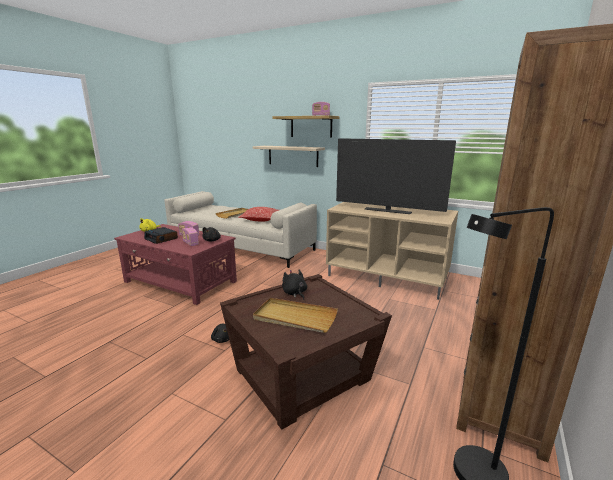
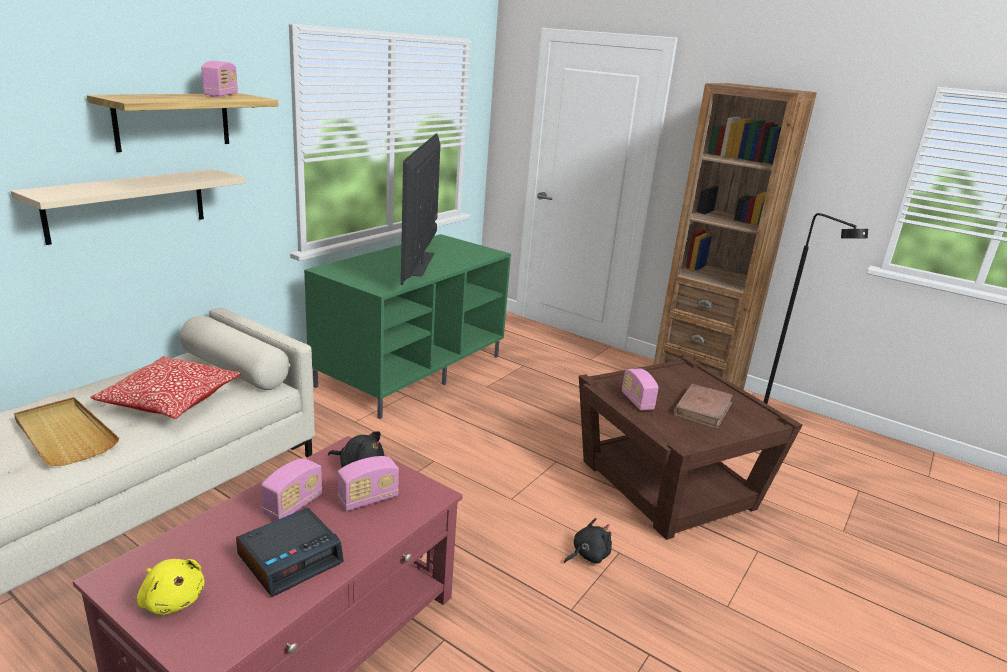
camera: 85 degrees left, 5 degrees up
beige tray [253,298,338,333] -> brown book [673,383,733,429]
black plush toy [282,270,307,300] -> radio [622,368,659,411]
beige tv stand [326,202,458,300] -> green tv stand [304,234,511,419]
television [336,138,456,214] -> television turned 150 degrees clockwise [401,134,440,285]

